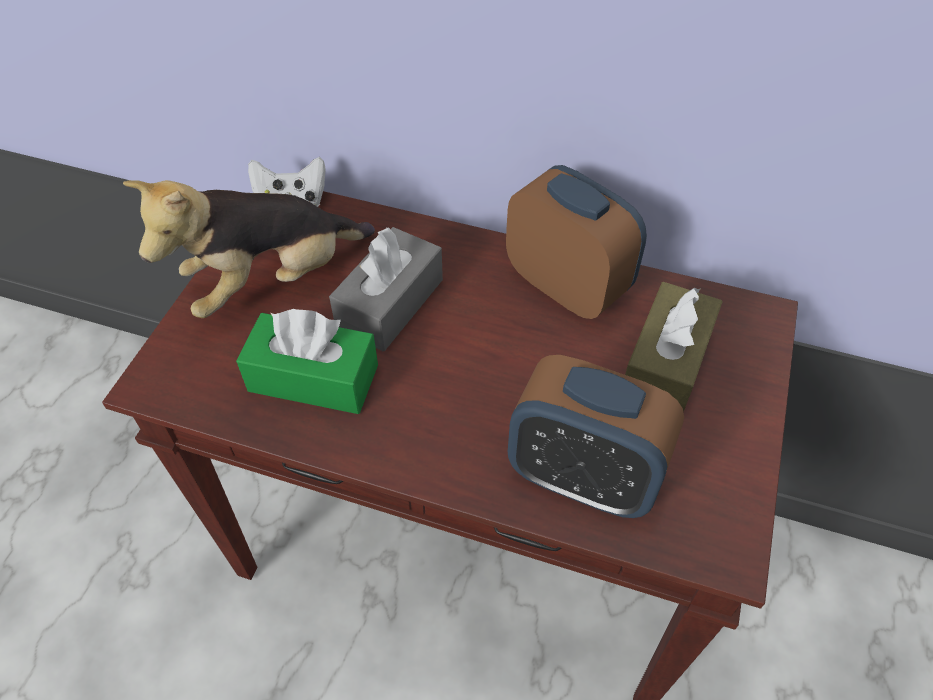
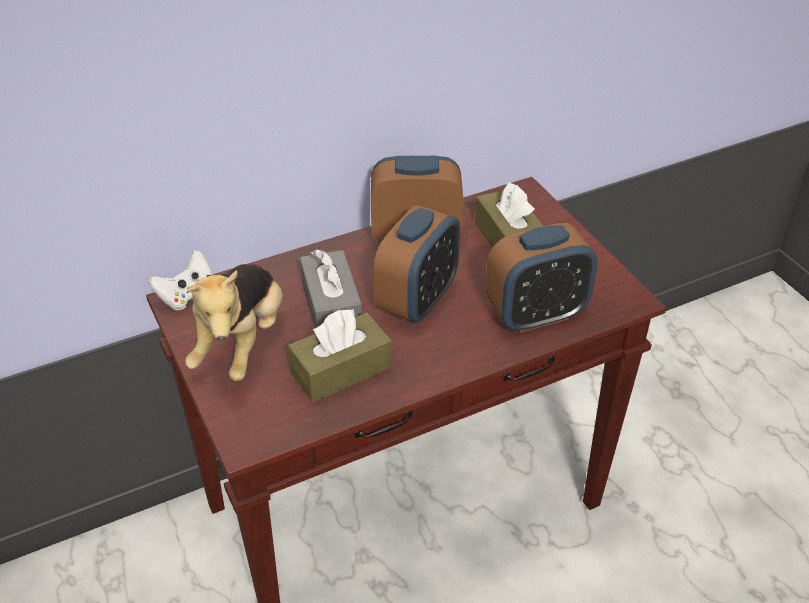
camera: 45 degrees left, 10 degrees down
green tissue box [236,309,378,414] -> brown tissue box [288,309,392,403]
none -> alarm clock [374,205,460,323]

